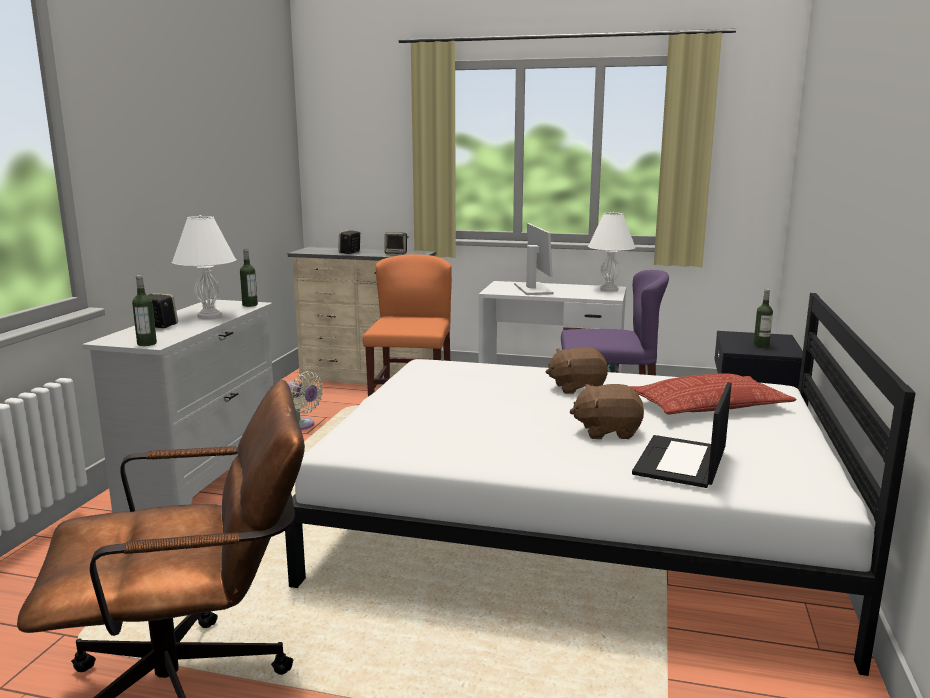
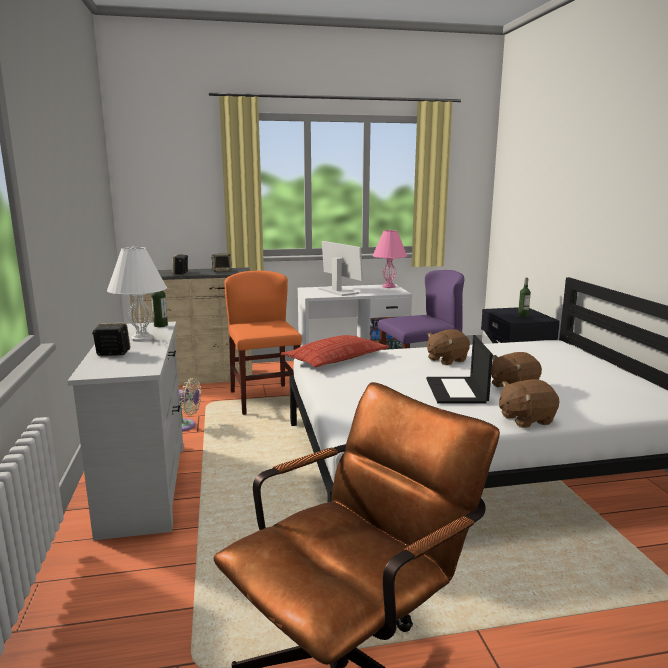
camera: 25 degrees left, 0 degrees up
bottle [132,275,157,346] -> none
white table lamp [588,212,636,291] -> pink table lamp [372,230,407,288]
pillow [629,373,797,414] -> pillow moved to [281,335,390,367]
laptop [632,382,732,488] -> laptop moved to [426,335,493,404]
none -> brown plush toy [499,379,559,428]

